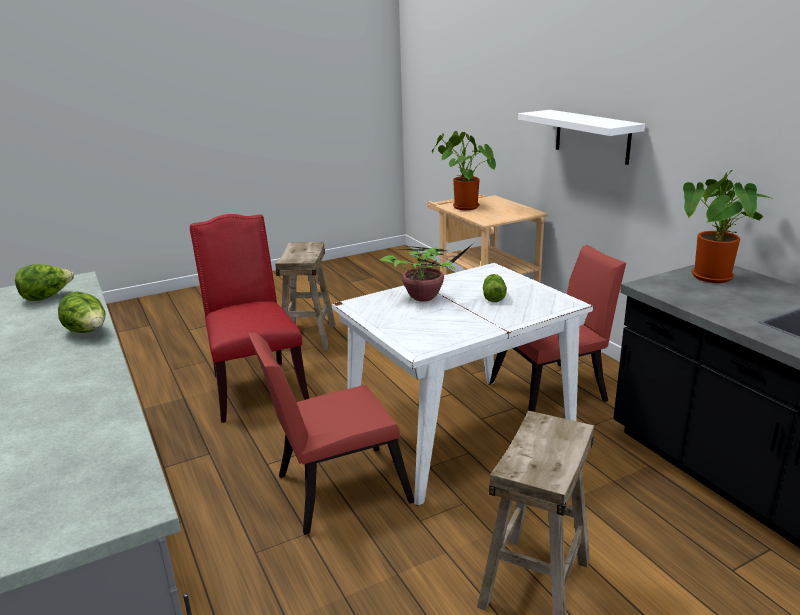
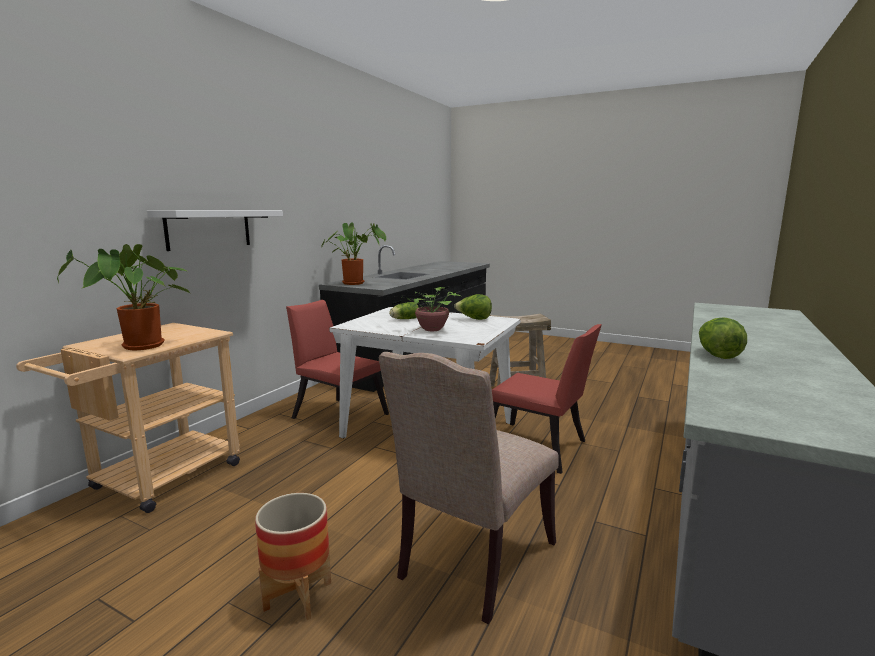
camera: 125 degrees left, 10 degrees down
lettuce [15,264,74,301] -> lettuce moved to [454,294,492,320]
red chair [190,214,309,423] -> beige chair [379,352,559,624]
beige stool [275,242,336,351] -> planter [255,493,331,620]

